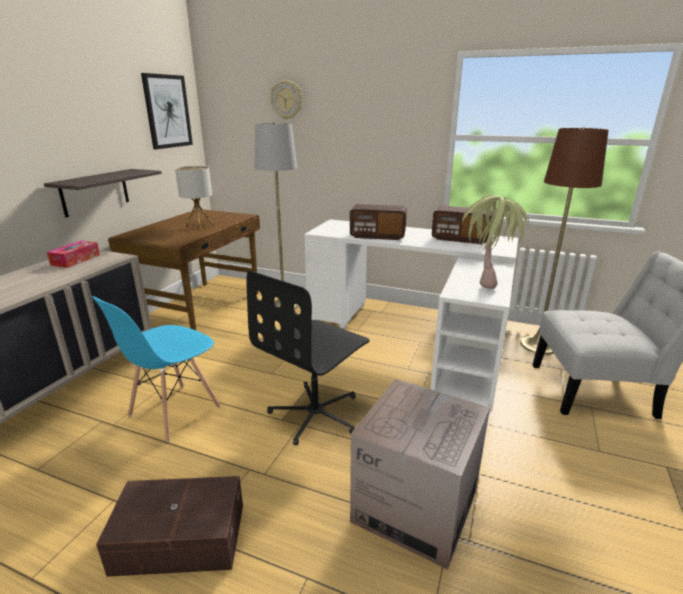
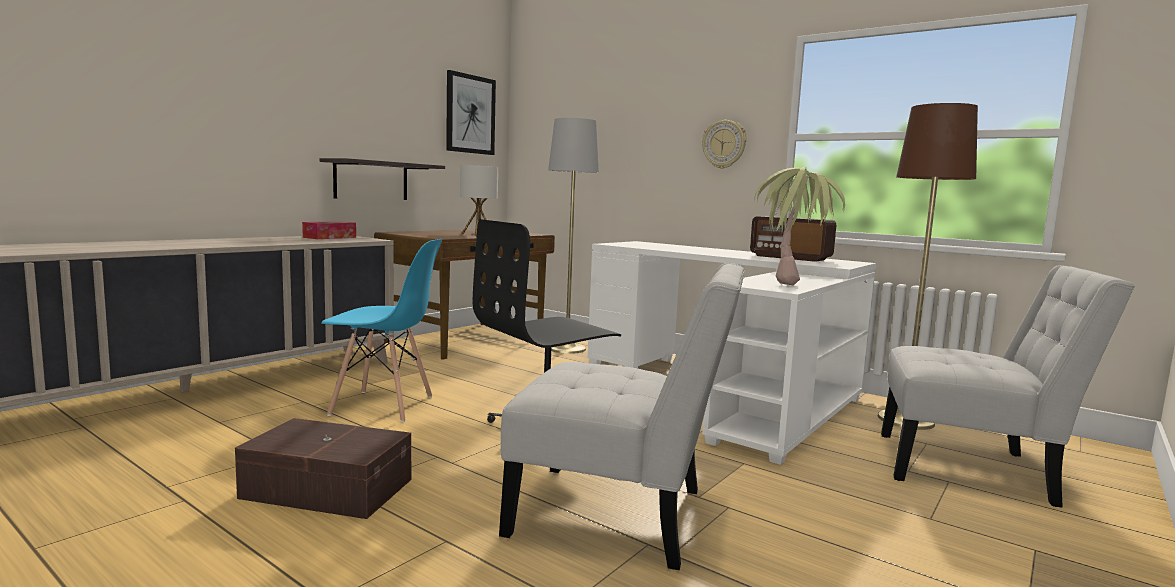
camera: 15 degrees right, 15 degrees down
blue chair [92,296,221,442] -> blue chair turned 135 degrees counterclockwise [321,239,442,422]
wall clock [270,80,302,120] -> wall clock moved to [702,120,747,169]
radio [350,204,407,240] -> none
cardboard box [350,379,490,569] -> white chair [499,263,745,570]

